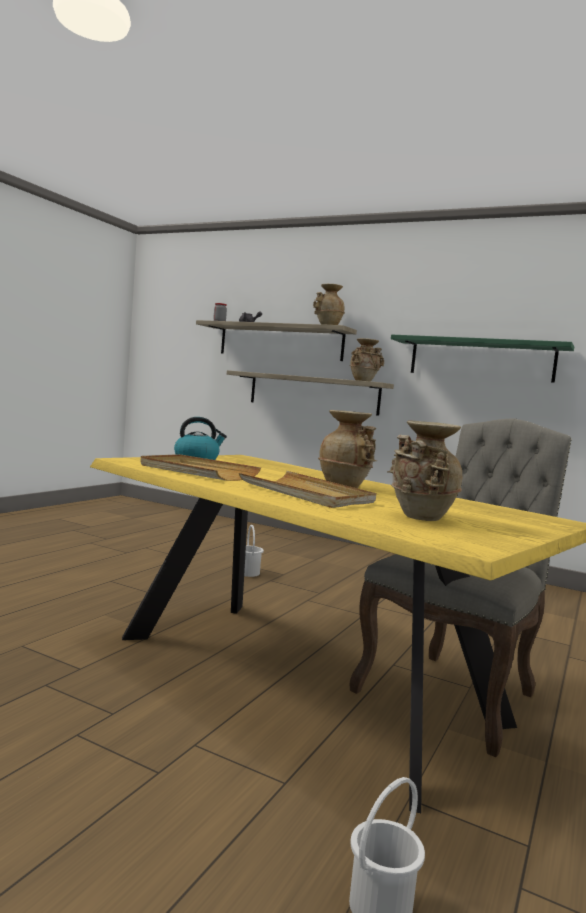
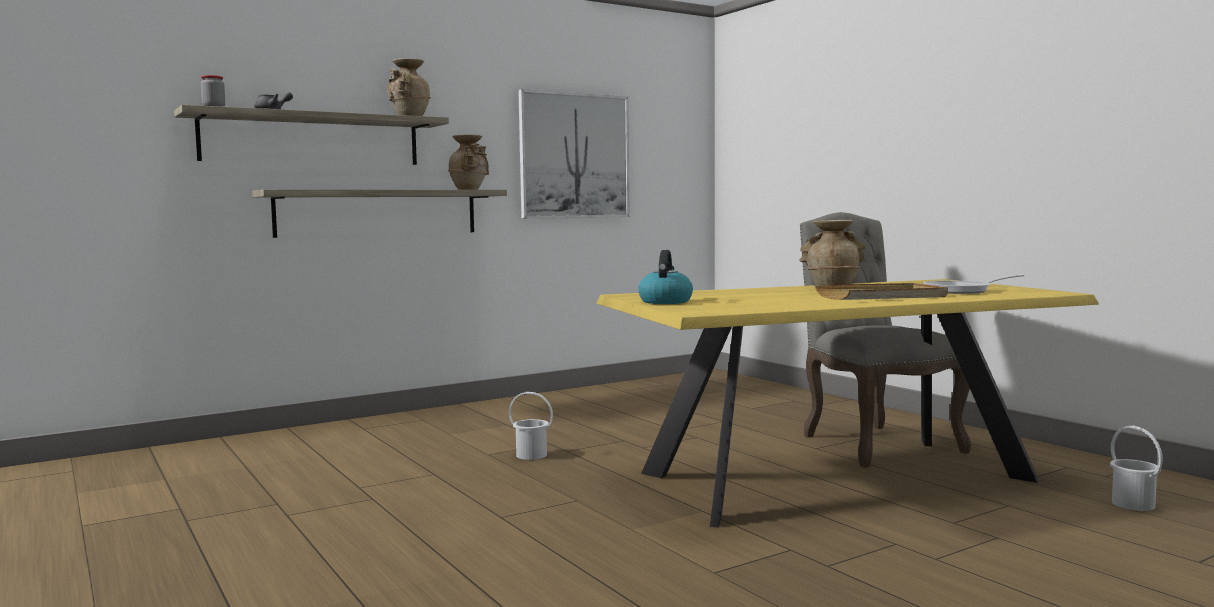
camera: 60 degrees left, 0 degrees up
beige tray [140,454,261,481] -> none
beige vase [387,421,462,521] -> frying pan [923,274,1025,294]
green shelf [391,335,574,383] -> picture [518,89,630,219]

